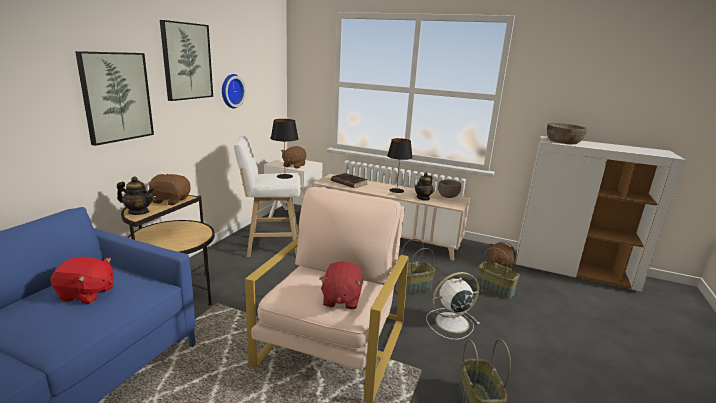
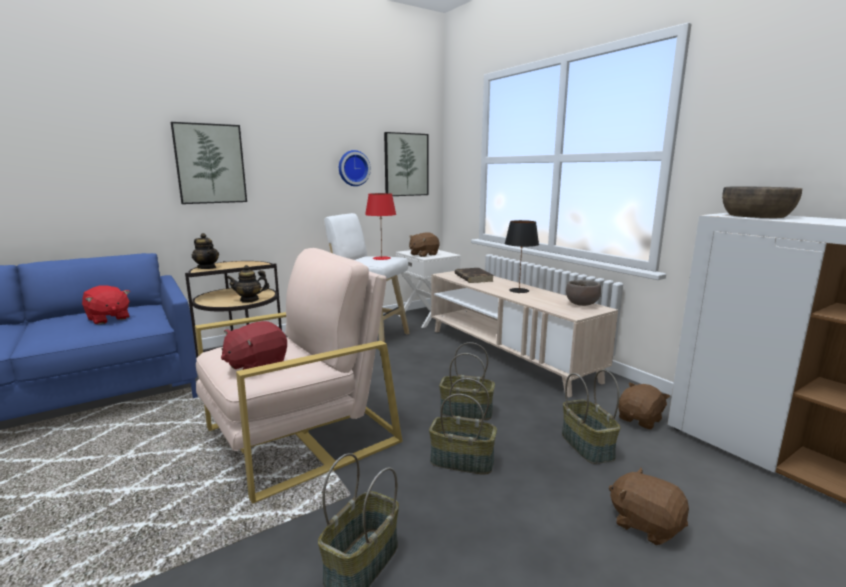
camera: 35 degrees right, 5 degrees down
brown plush toy [149,174,190,205] -> brown plush toy moved to [609,468,689,545]
picture [160,20,213,101] -> picture moved to [384,132,429,196]
black table lamp [270,119,299,179] -> red table lamp [365,193,396,260]
teapot [415,173,434,201] -> teapot moved to [227,265,269,302]
white fan [426,272,480,340] -> basket [429,378,497,475]

